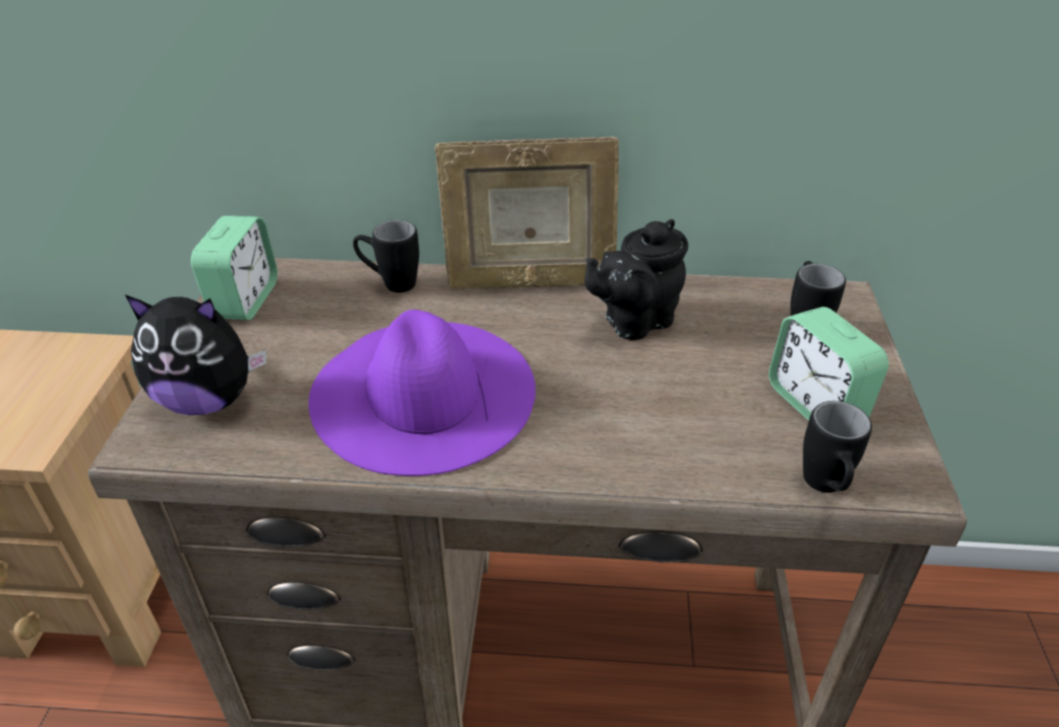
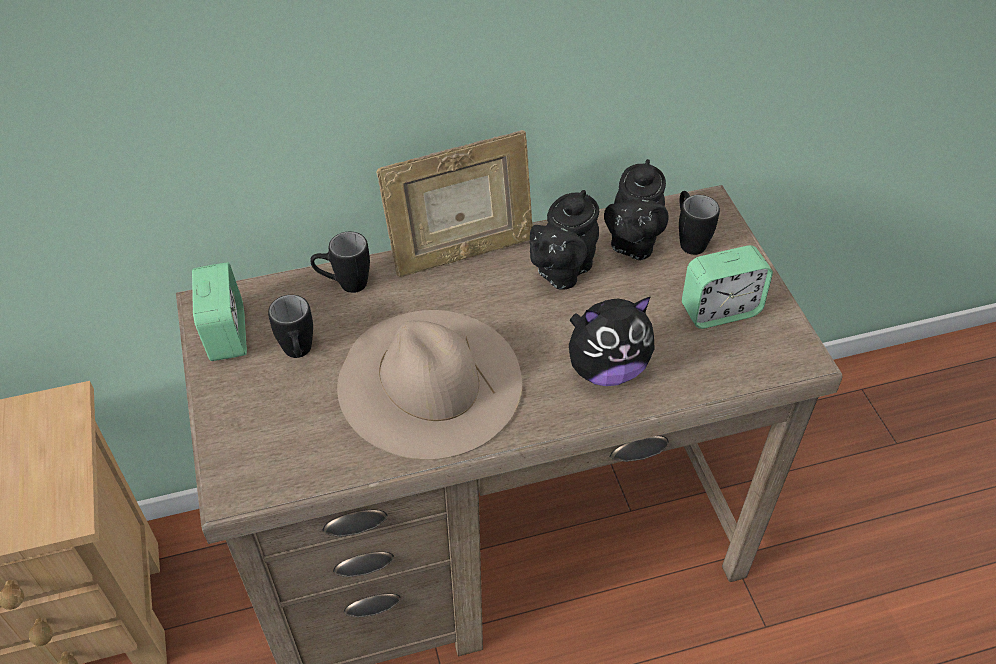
camera: 20 degrees left, 10 degrees up
plush toy [125,295,266,415] -> plush toy moved to [569,296,655,386]
purple hat [309,309,536,476] -> beige hat [337,310,522,460]
alarm clock [769,307,889,421] -> alarm clock turned 60 degrees counterclockwise [682,245,773,329]
black mug [803,401,872,493] -> black mug moved to [268,295,313,358]
none -> black teapot [604,159,669,260]

